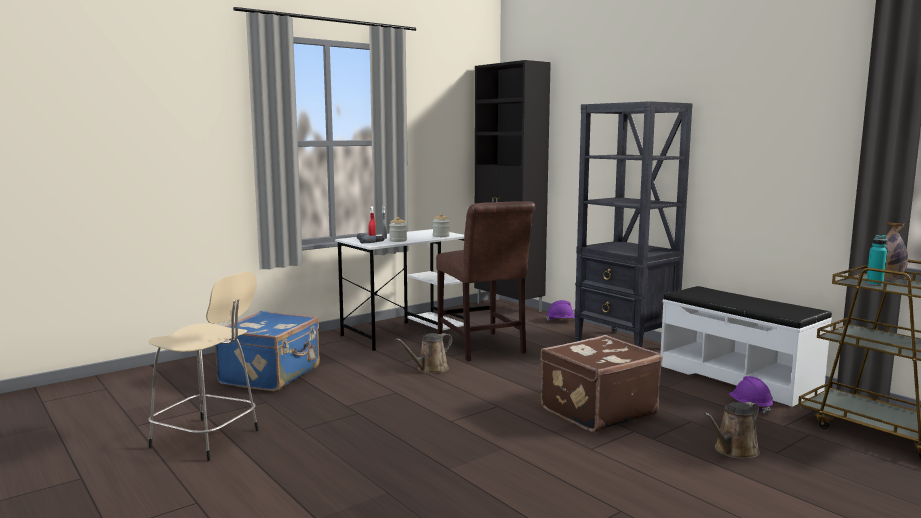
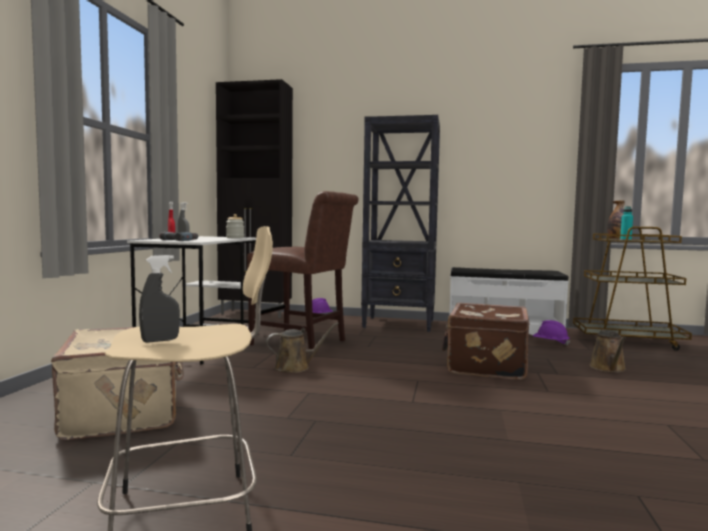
camera: 40 degrees left, 5 degrees down
blue suitcase [215,311,320,391] -> beige suitcase [51,327,184,440]
jar [389,217,407,242] -> none
brown watering can [395,333,452,374] -> brown watering can turned 120 degrees counterclockwise [266,322,339,373]
none -> grey spray bottle [139,255,180,343]

